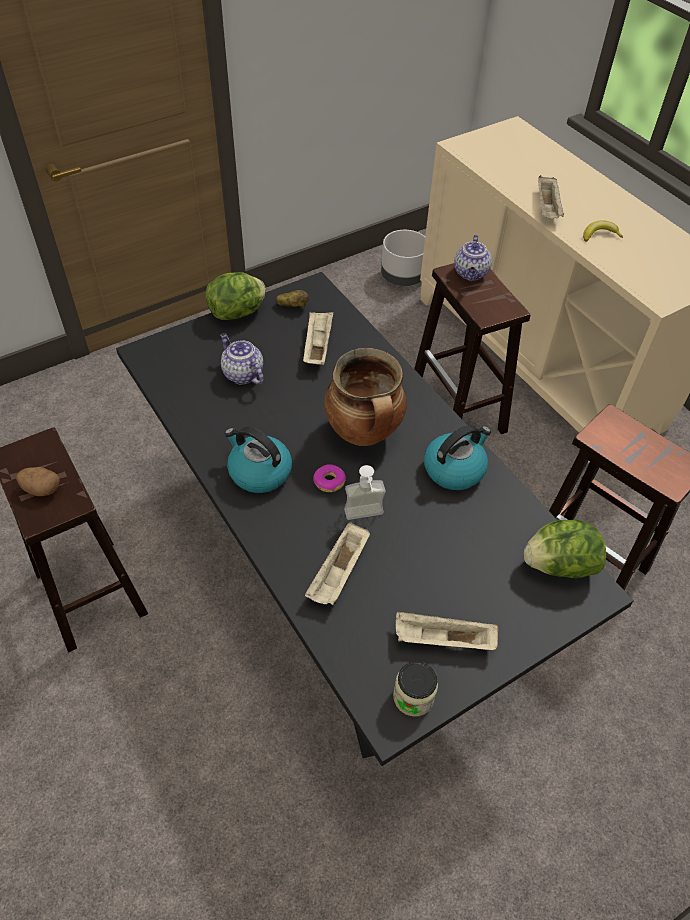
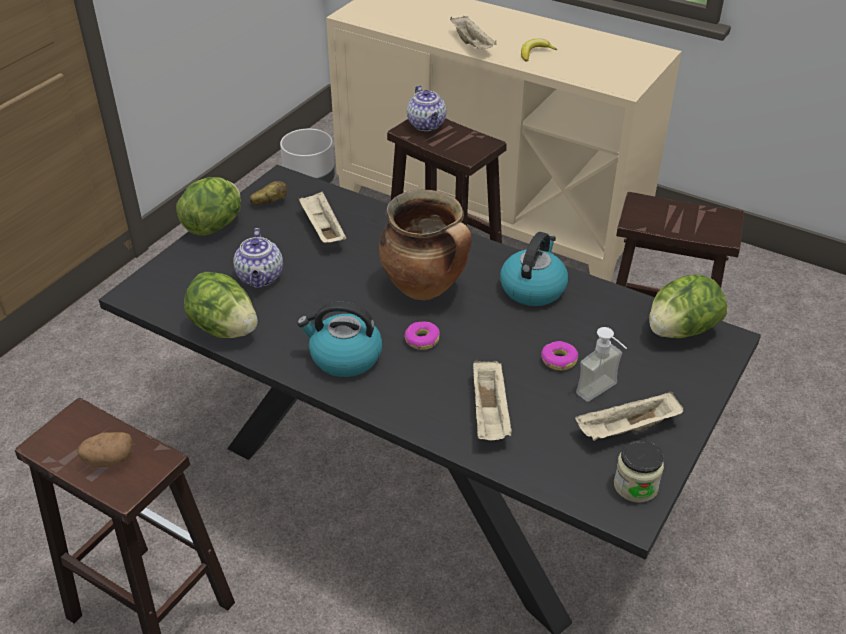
camera: 25 degrees left, 10 degrees down
teapot [220,333,264,385] -> teapot turned 120 degrees counterclockwise [233,228,283,288]
soap dispenser [344,465,386,520] -> soap dispenser moved to [576,327,627,402]
none -> lettuce [184,272,258,338]
none -> donut [541,341,578,370]

